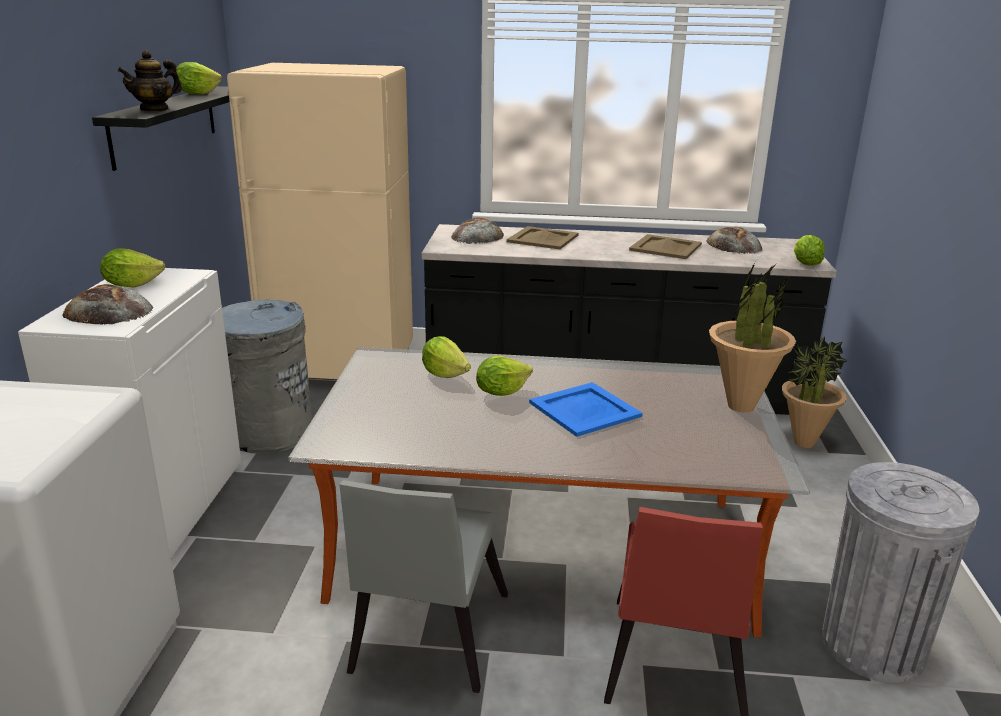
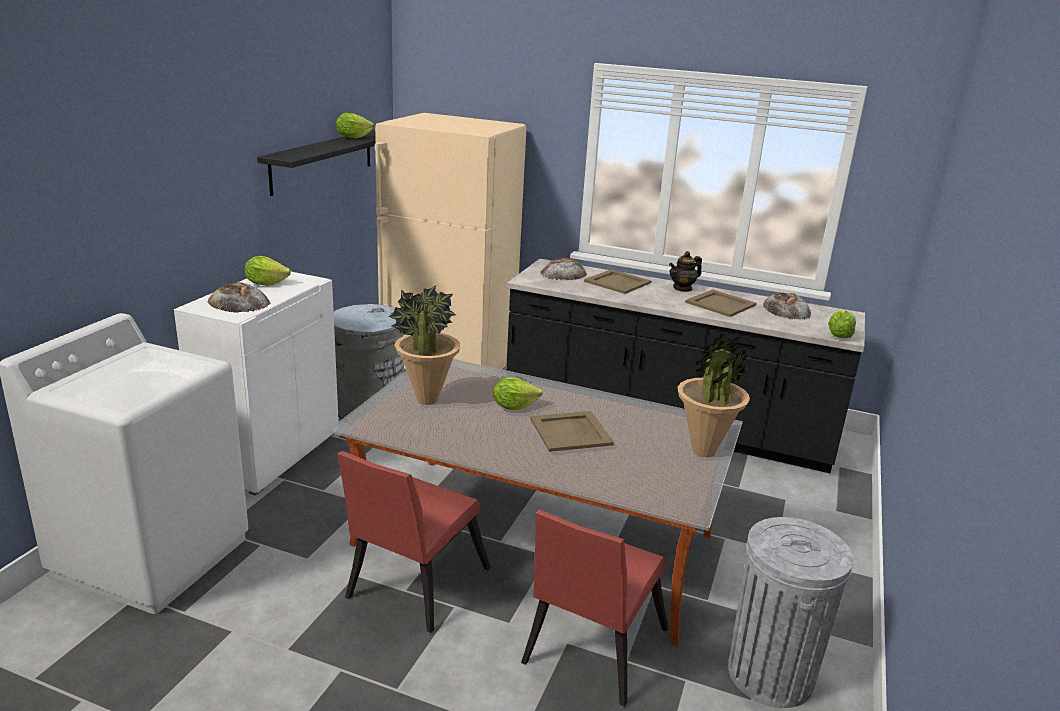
camera: 15 degrees right, 0 degrees up
teapot [118,50,182,112] -> teapot moved to [669,251,702,292]
grey chair [339,480,508,693] -> red chair [337,451,491,633]
lettuce [422,336,471,378] -> none
blue tray [529,382,643,437] -> beige tray [530,411,614,452]
potted plant [782,336,847,448] -> potted plant moved to [388,285,461,405]

